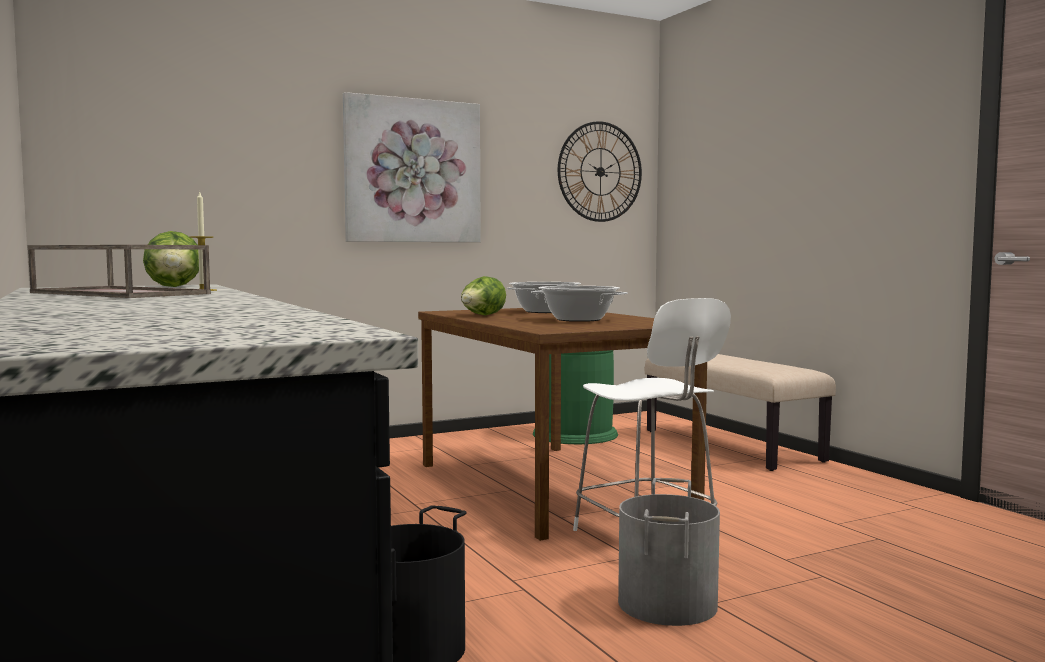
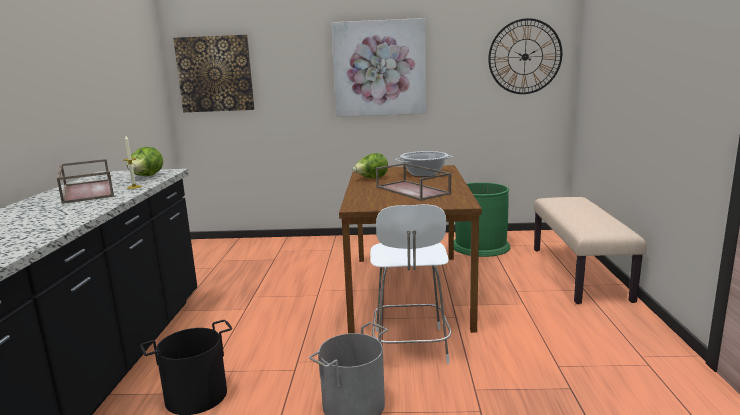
camera: 30 degrees right, 10 degrees up
cooking pot [531,286,628,322] -> brown tray [376,163,451,201]
none -> picture [173,35,254,112]

